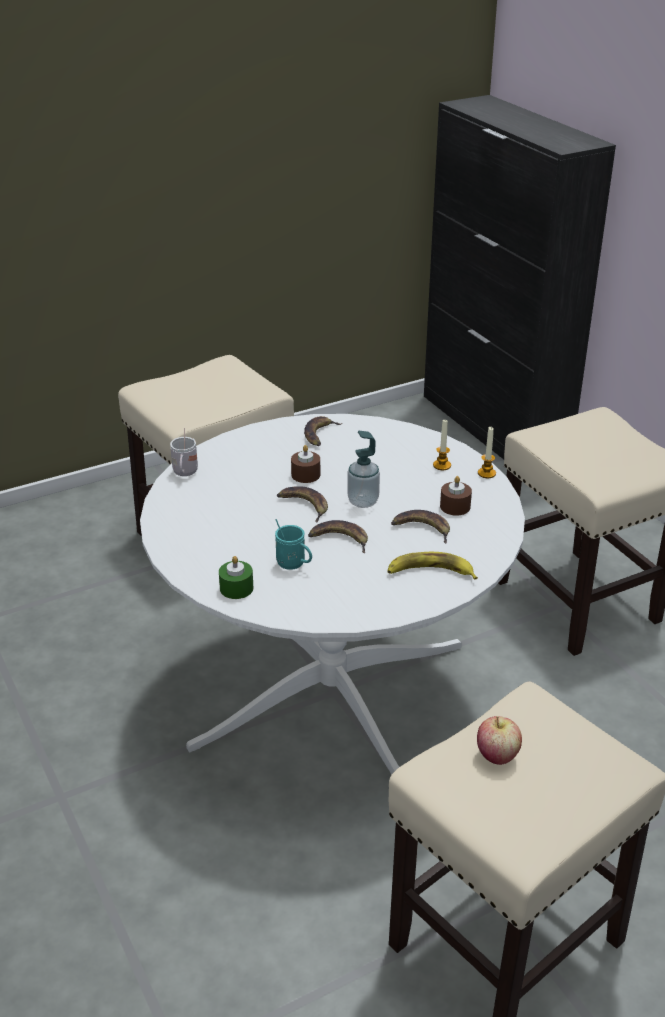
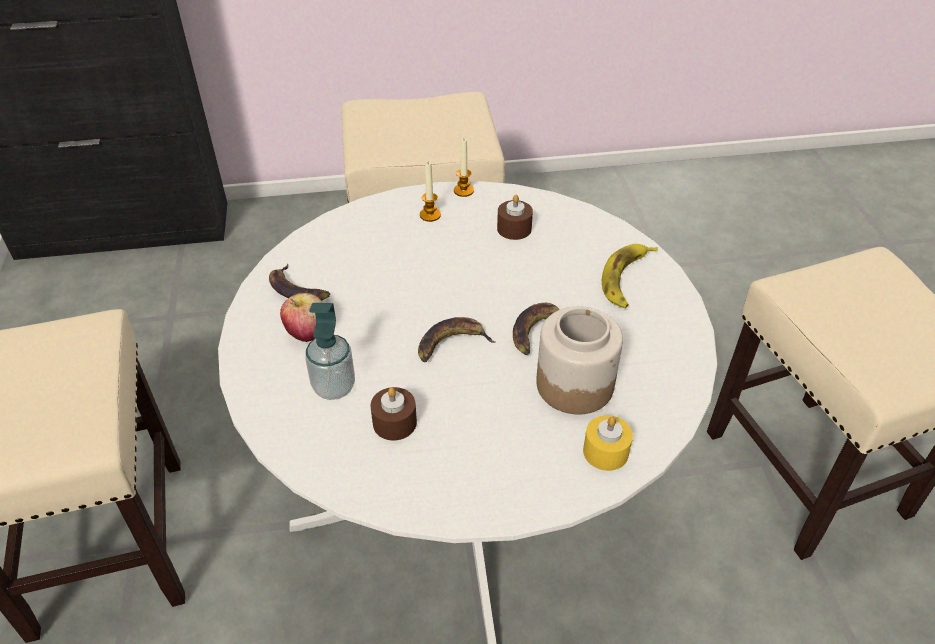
camera: 70 degrees left, 10 degrees up
white mug [170,428,198,476] -> none
green candle [219,556,253,599] -> yellow candle [583,415,633,471]
turquoise mug [275,519,312,570] -> jar [536,306,623,414]
brown candle [291,445,320,483] -> brown candle moved to [370,387,417,441]
soap dispenser [347,431,380,508] -> soap dispenser moved to [305,303,355,400]
banana [391,510,450,543] -> none
apple [477,716,522,765] -> apple moved to [280,293,323,342]

